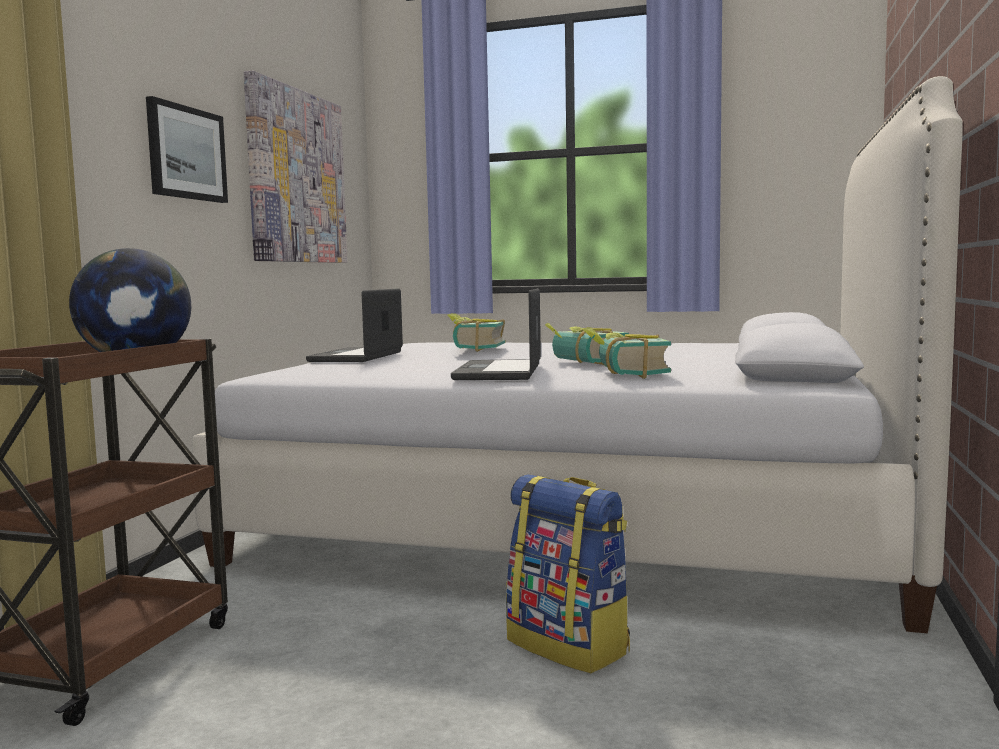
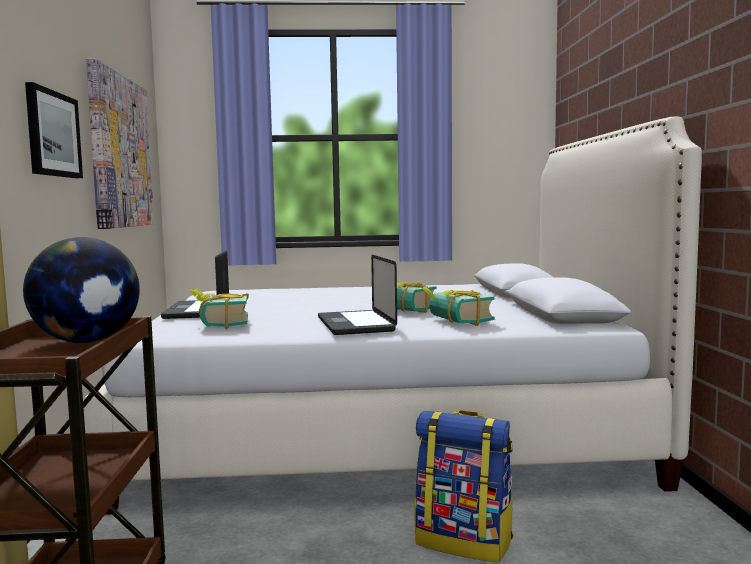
camera: 20 degrees left, 0 degrees up
book [447,313,505,352] -> book moved to [188,288,249,329]

